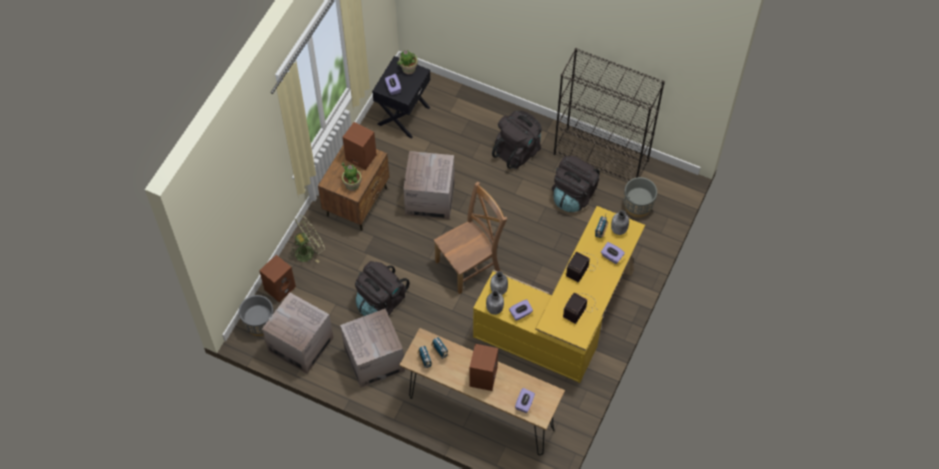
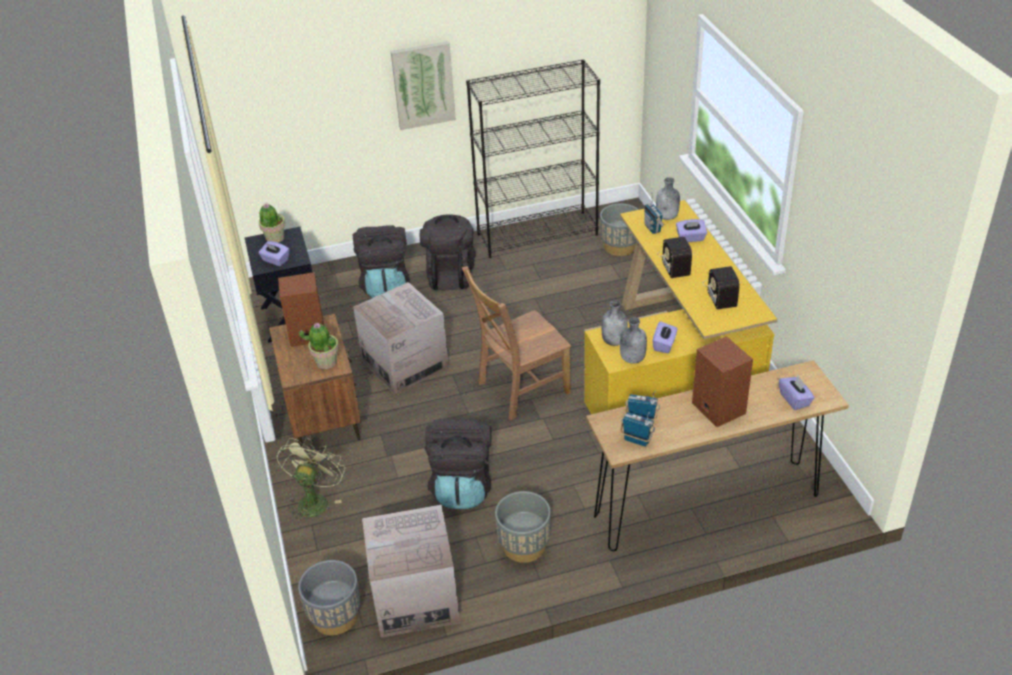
camera: 40 degrees left, 20 degrees down
brown speaker [259,255,296,302] -> none
cardboard box [340,309,405,388] -> grey planter [495,491,551,563]
brown chair [434,181,507,294] -> brown chair turned 135 degrees counterclockwise [462,266,571,420]
black backpack [552,156,600,212] -> black backpack moved to [353,225,410,298]
none -> picture [391,41,456,130]

